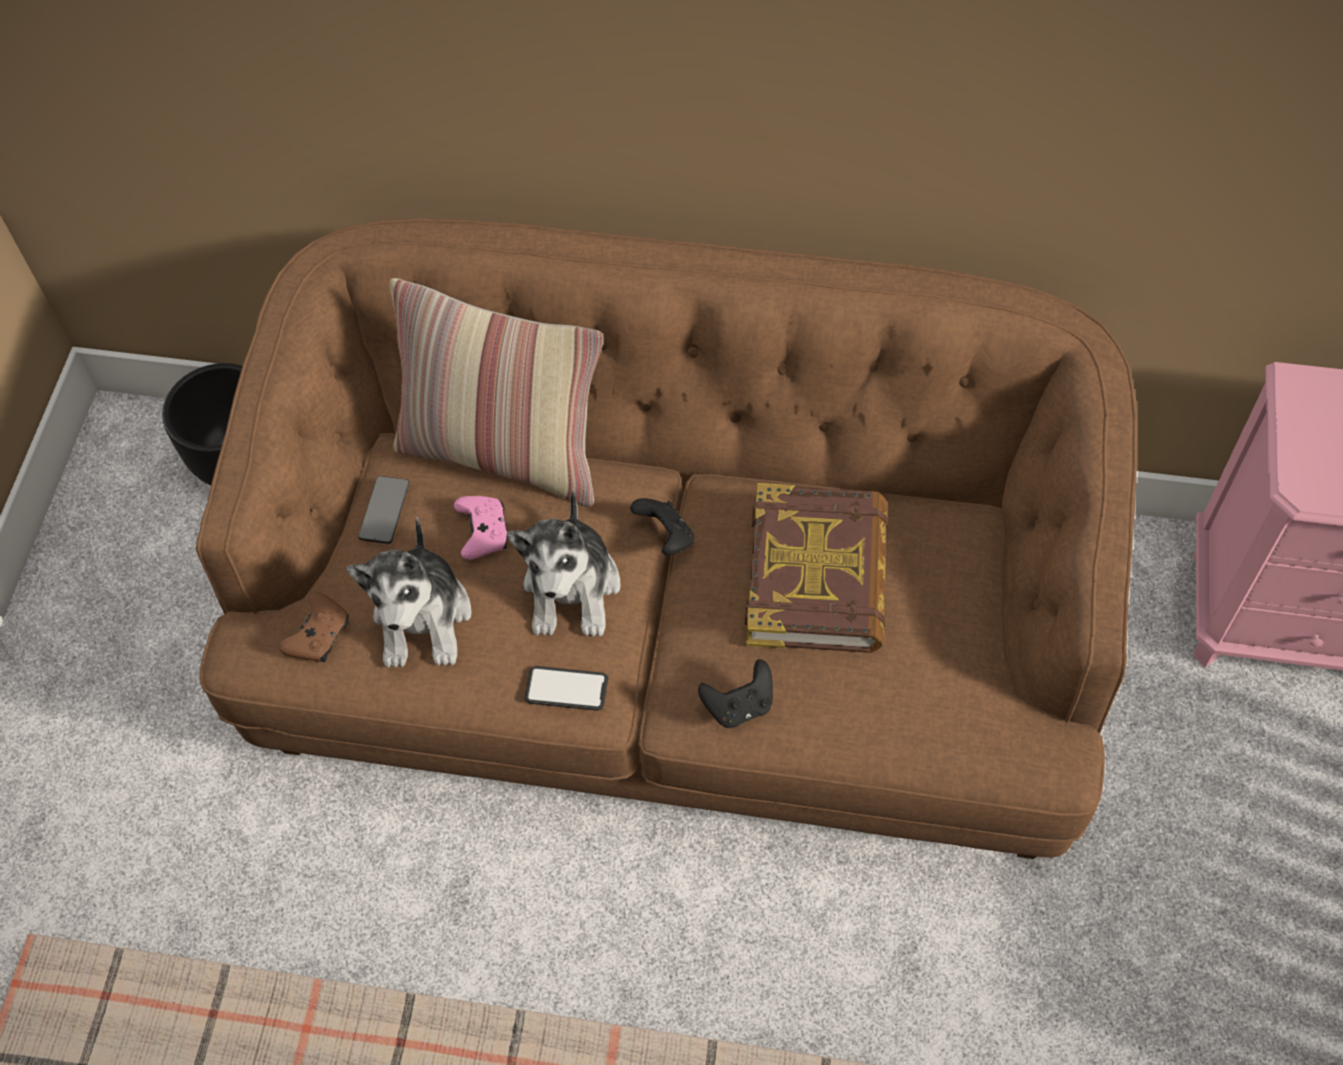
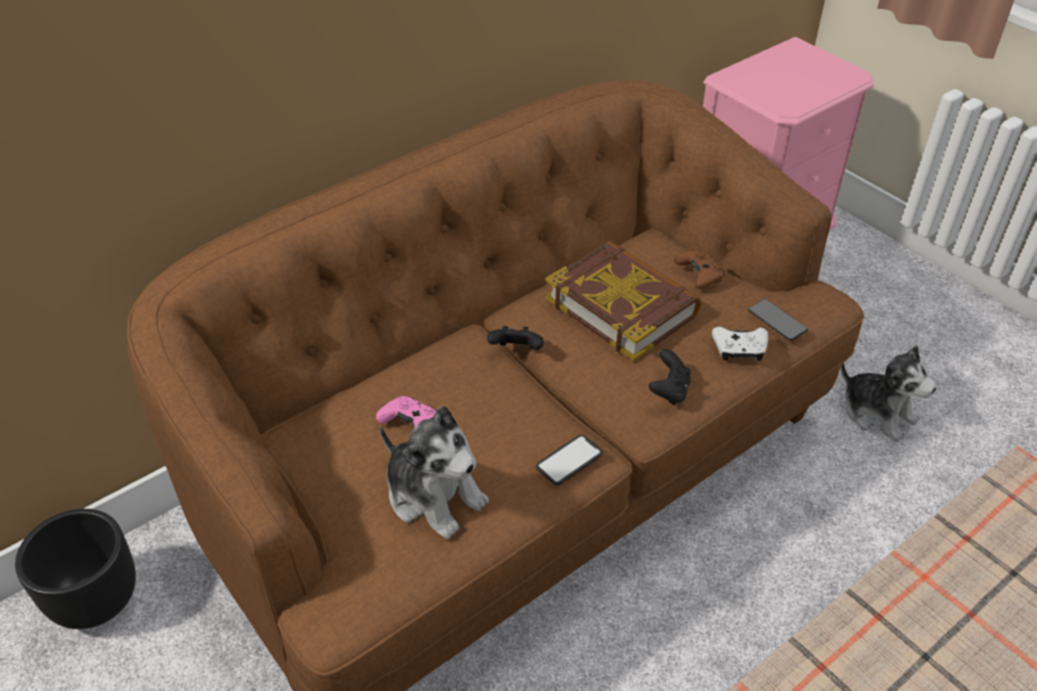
camera: 50 degrees left, 15 degrees down
brown game controller [278,592,349,662] -> brown game controller moved to [674,251,724,289]
phone [358,476,410,544] -> phone moved to [748,299,808,341]
pillow [390,278,604,507] -> none
plush toy [507,489,621,637] -> plush toy moved to [841,345,937,442]
none -> white game controller [712,327,768,361]

